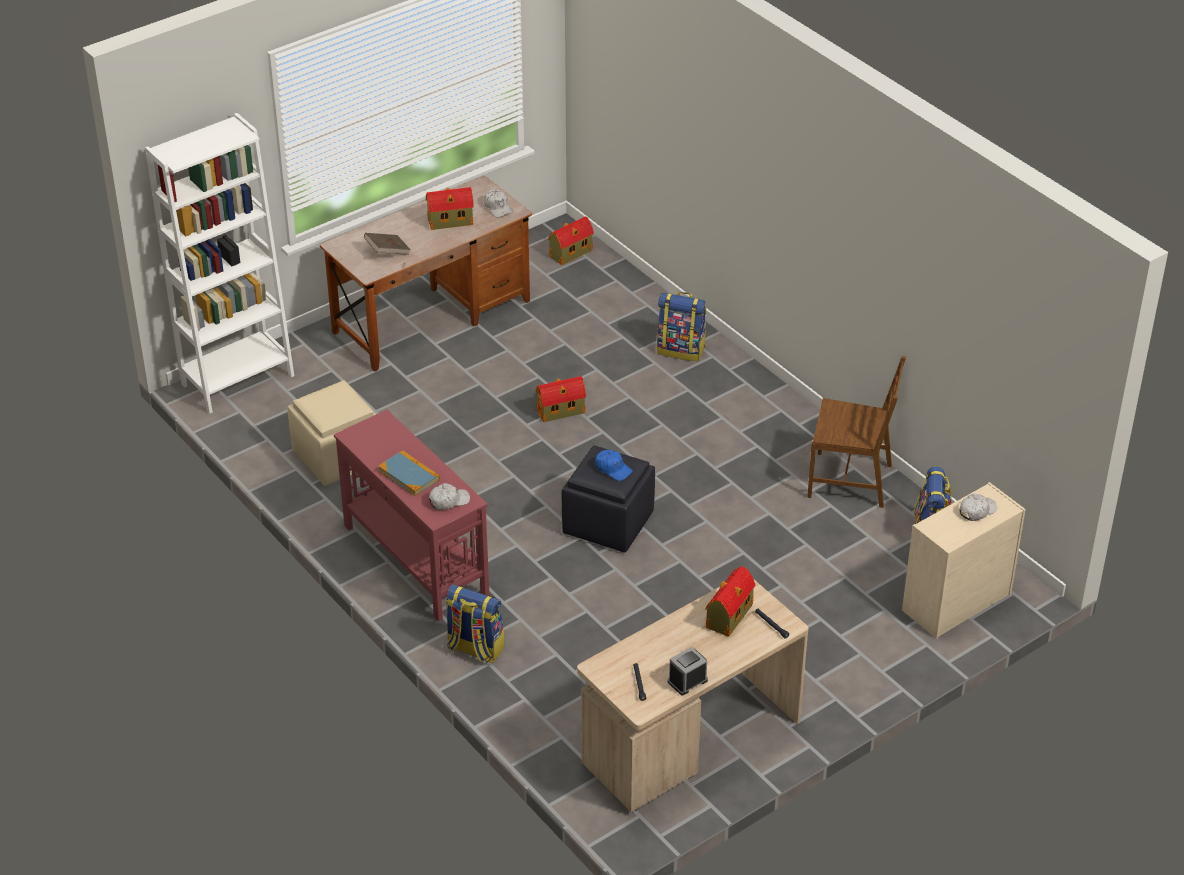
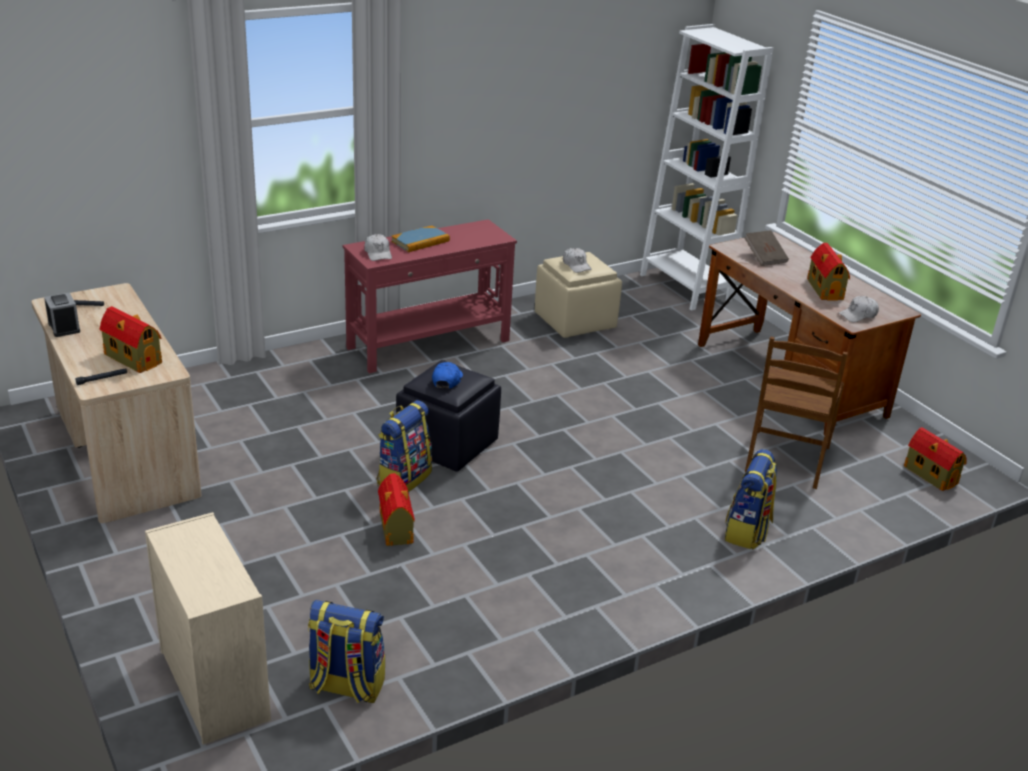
camera: 95 degrees right, 10 degrees down
backpack [446,584,504,663] -> backpack moved to [377,400,432,492]
toy house [535,376,586,422] -> toy house moved to [378,473,415,546]
blue cap [595,450,633,481] -> blue cap turned 150 degrees clockwise [432,362,463,389]
brown chair [807,356,906,508] -> brown chair moved to [745,336,848,489]
white cap [959,494,997,521] -> white cap moved to [563,248,592,273]

